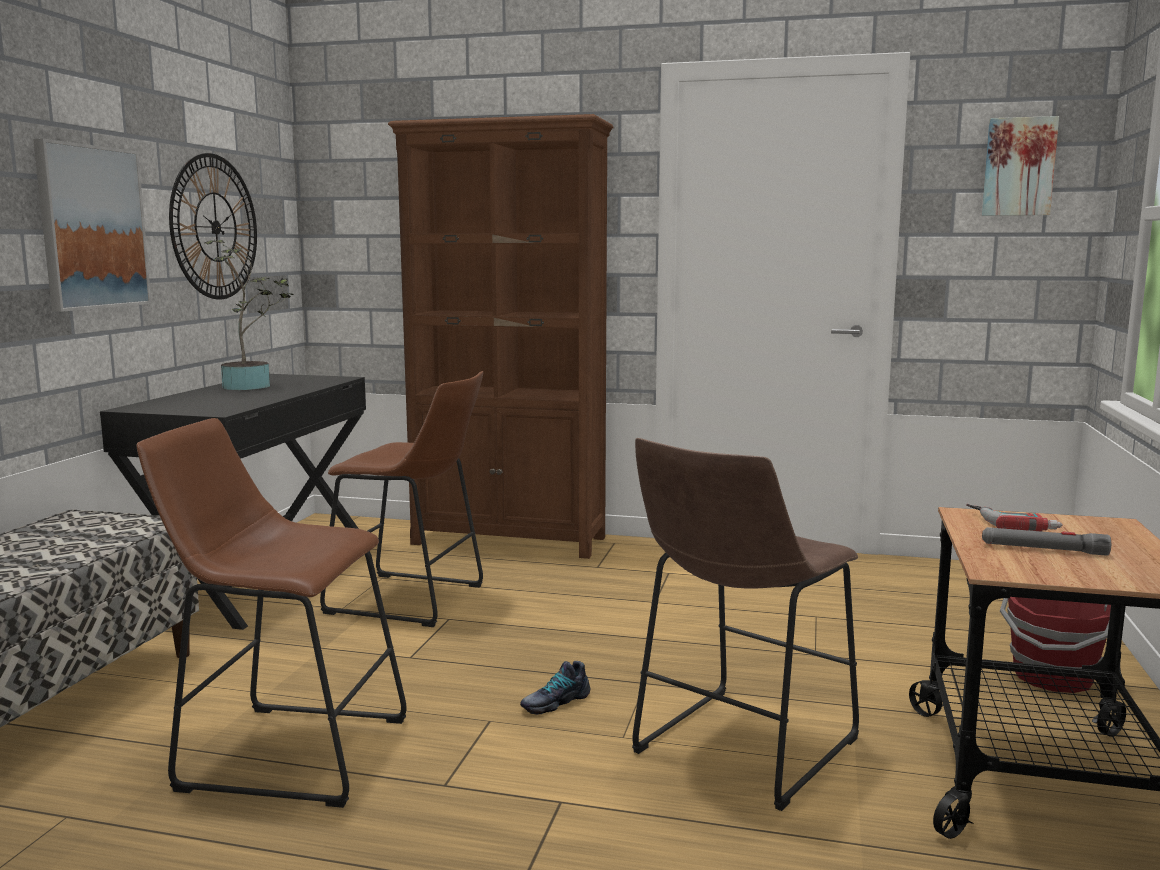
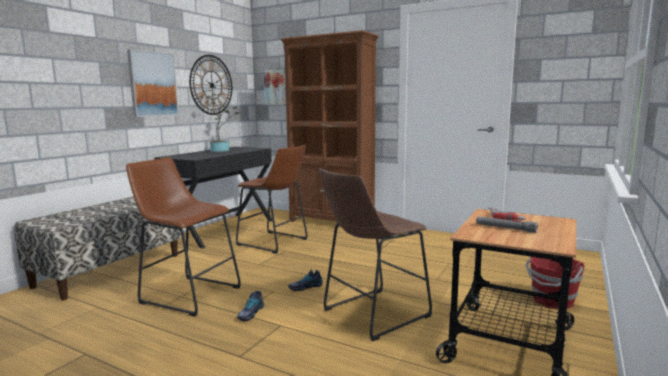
camera: 15 degrees right, 0 degrees up
picture [982,116,1059,216] -> picture moved to [263,70,285,105]
none -> shoe [237,291,264,322]

